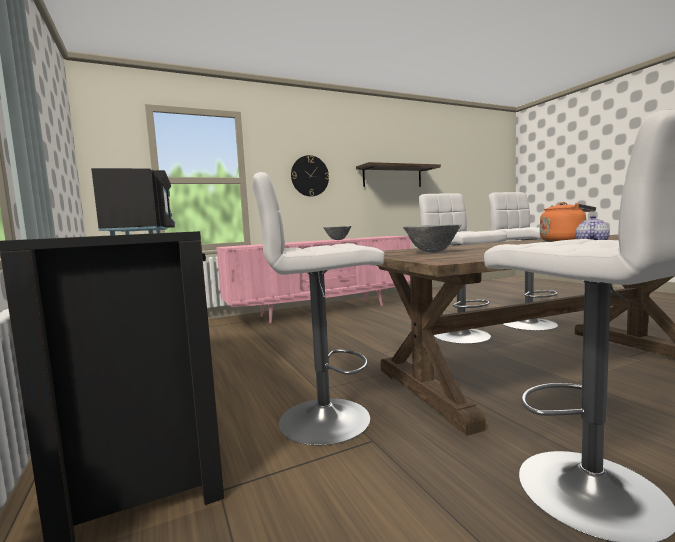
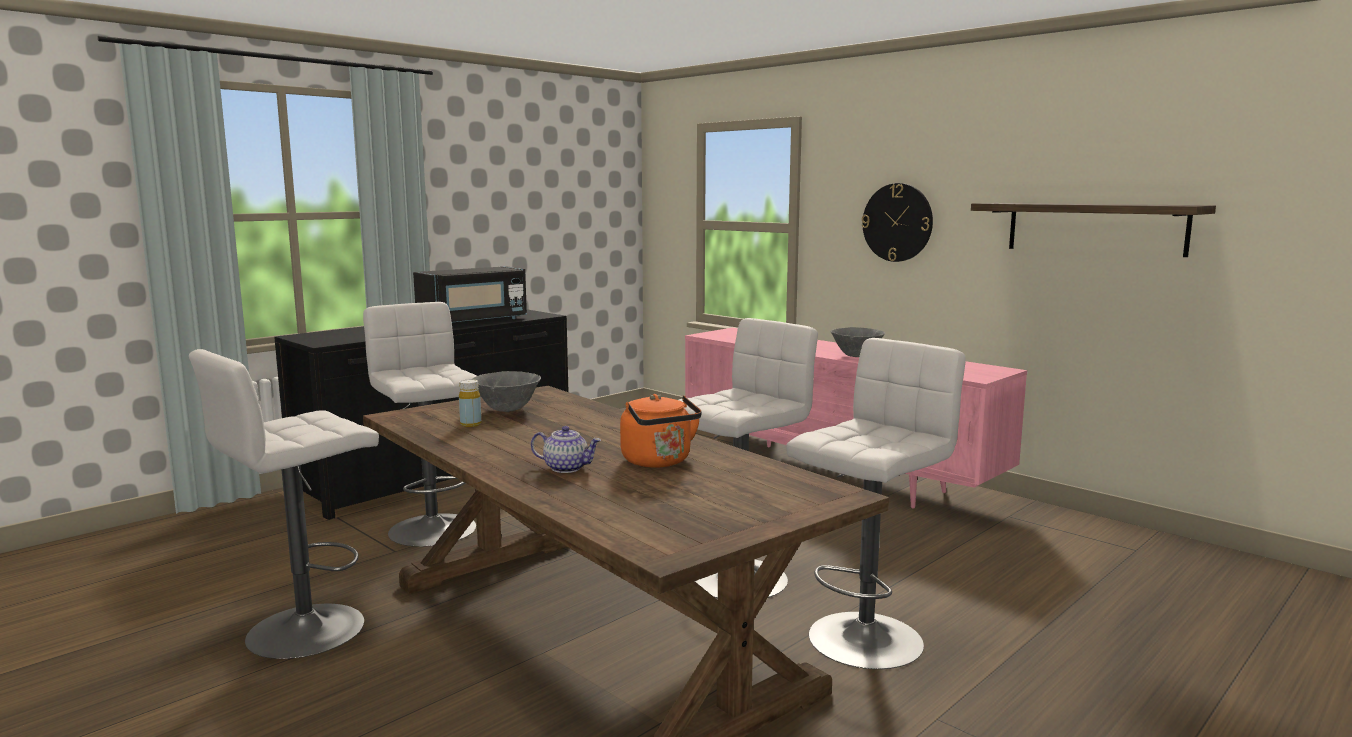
camera: 70 degrees right, 5 degrees up
none -> yellow bottle [459,379,481,427]

